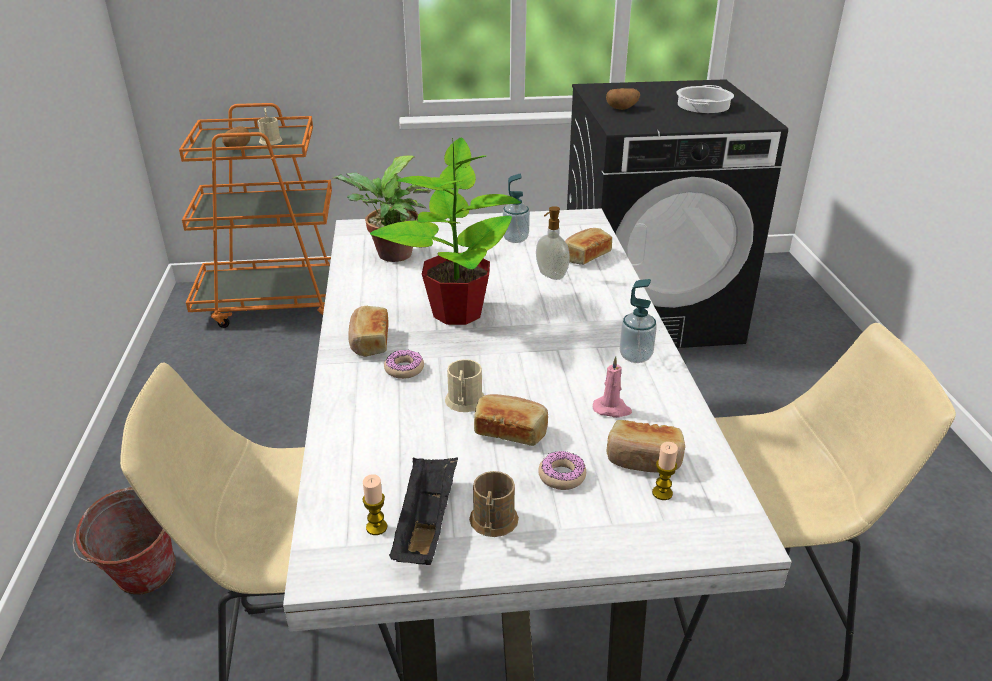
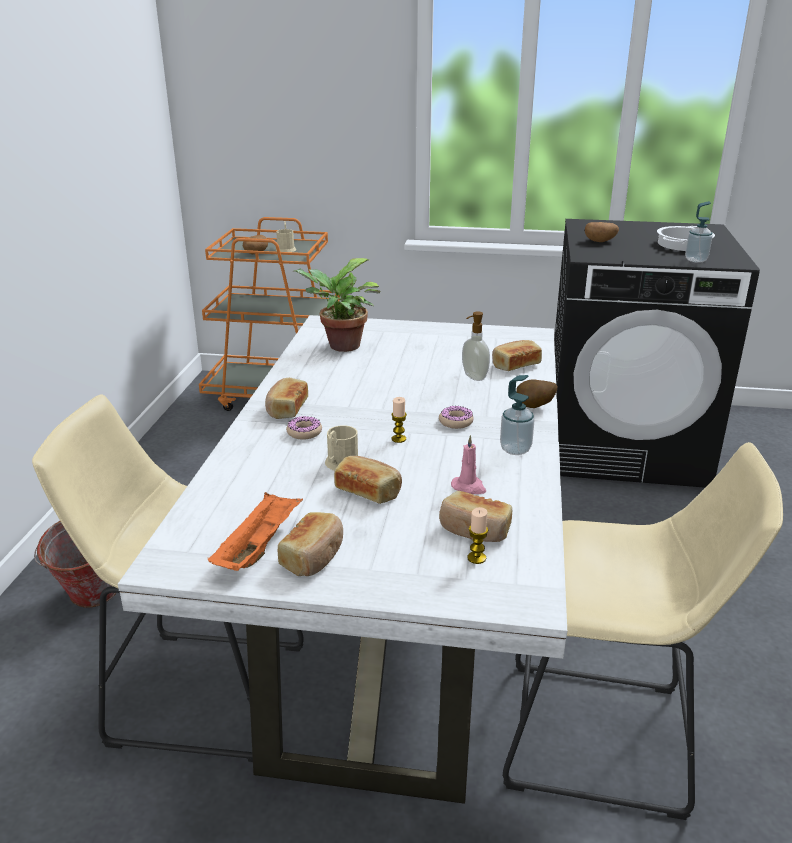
camera: 15 degrees right, 5 degrees down
candle [362,474,387,535] -> candle moved to [391,397,407,443]
potted plant [370,137,521,325] -> none
black tray [389,457,458,565] -> orange tray [208,492,303,571]
brown mug [469,471,519,537] -> bread [277,512,343,576]
soap dispenser [503,174,530,243] -> soap dispenser moved to [685,201,713,263]
donut [538,451,586,490] -> donut moved to [439,405,474,429]
none -> potato [516,379,558,408]

